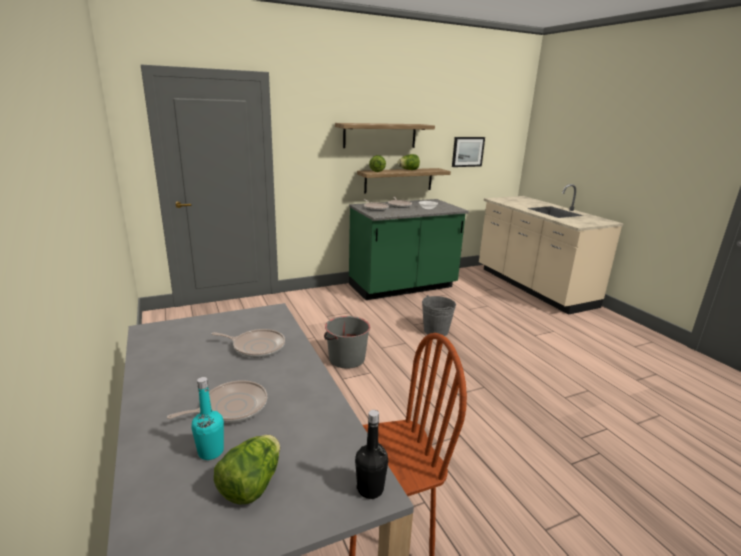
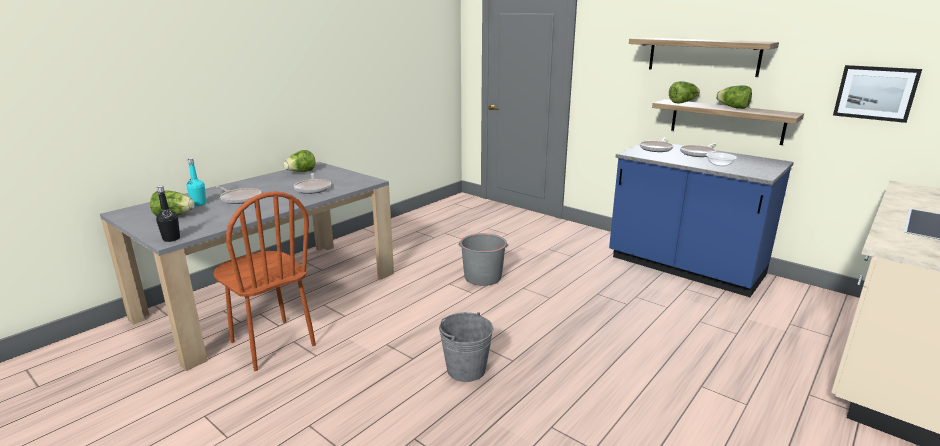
camera: 65 degrees right, 0 degrees up
green counter [349,199,469,300] -> blue counter [609,140,794,297]
grey bucket [422,295,456,336] -> grey bucket moved to [439,312,493,382]
none -> lettuce [284,150,316,172]

